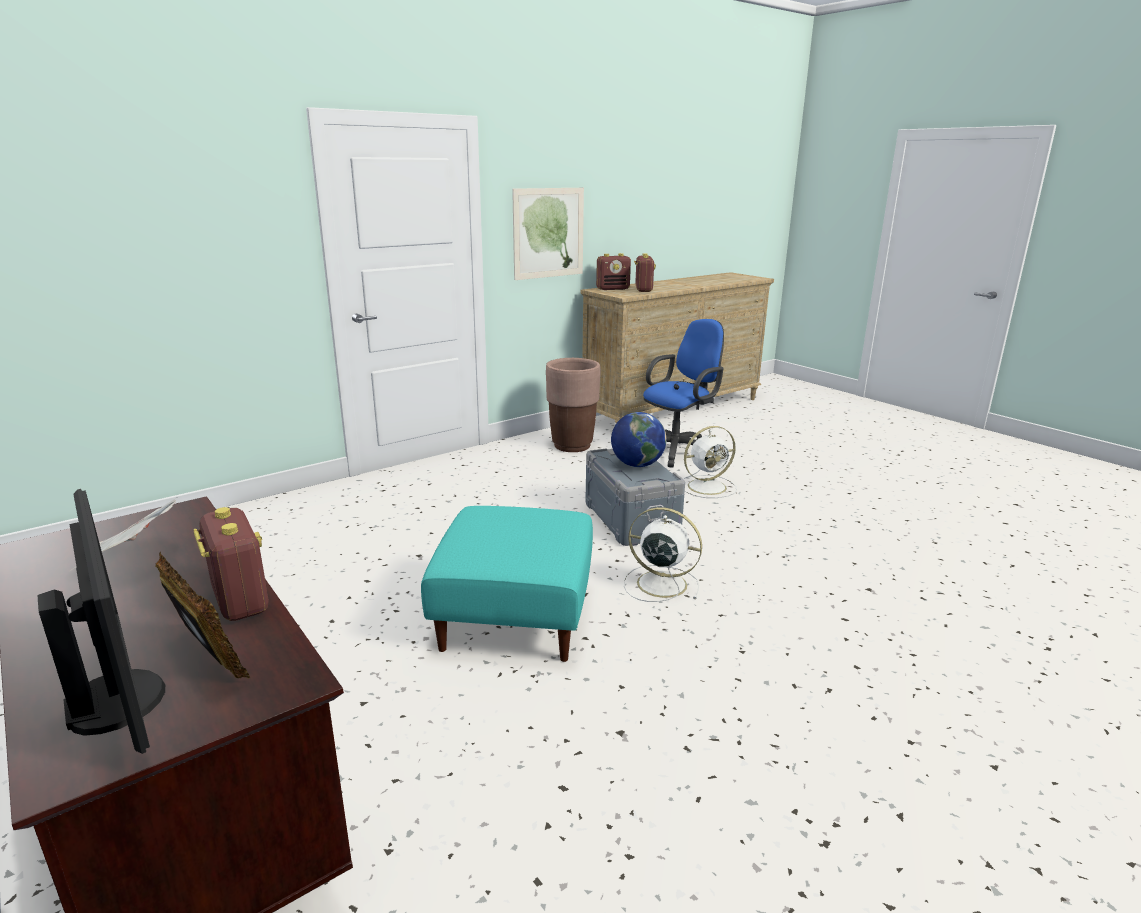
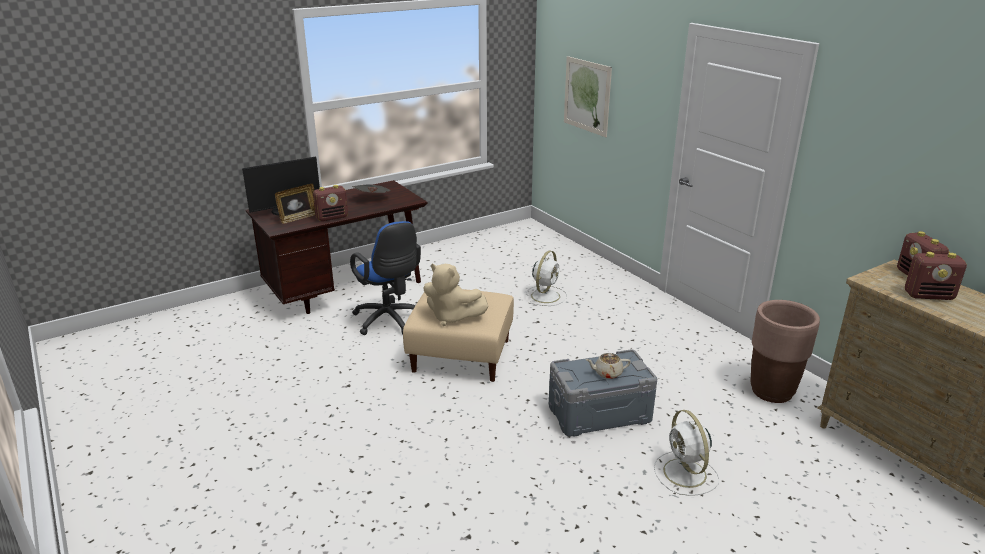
camera: 95 degrees right, 5 degrees up
turquoise ottoman [421,506,593,662] -> beige ottoman [403,289,514,382]
picture [512,188,584,280] -> picture moved to [564,56,612,137]
globe [611,412,666,467] -> beige teapot [586,353,631,379]
white fan [624,507,702,602] -> white fan moved to [526,251,567,306]
blue office chair [643,319,724,468] -> blue office chair moved to [350,221,421,335]
none -> beige plush toy [424,264,489,326]

